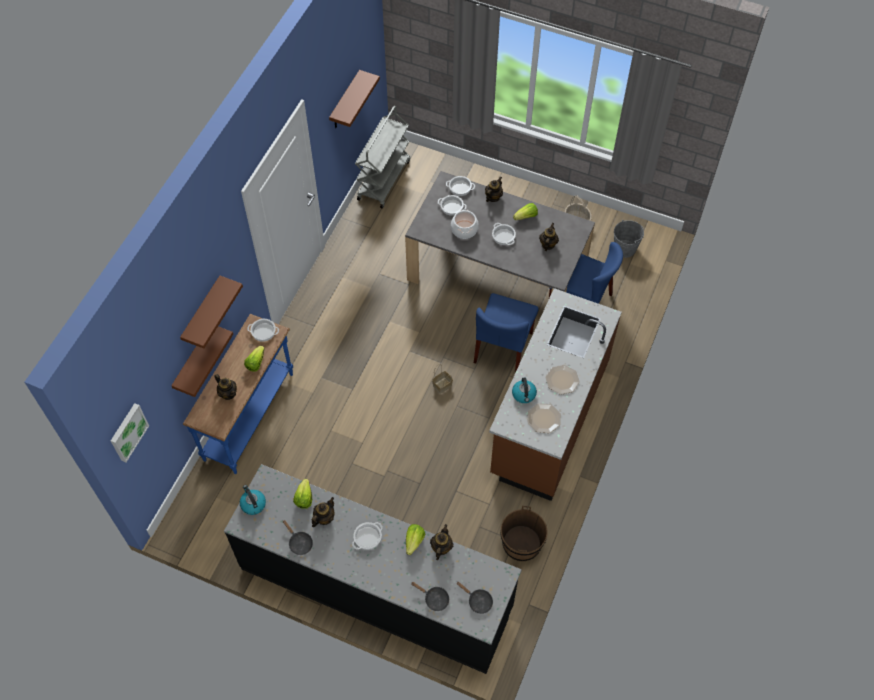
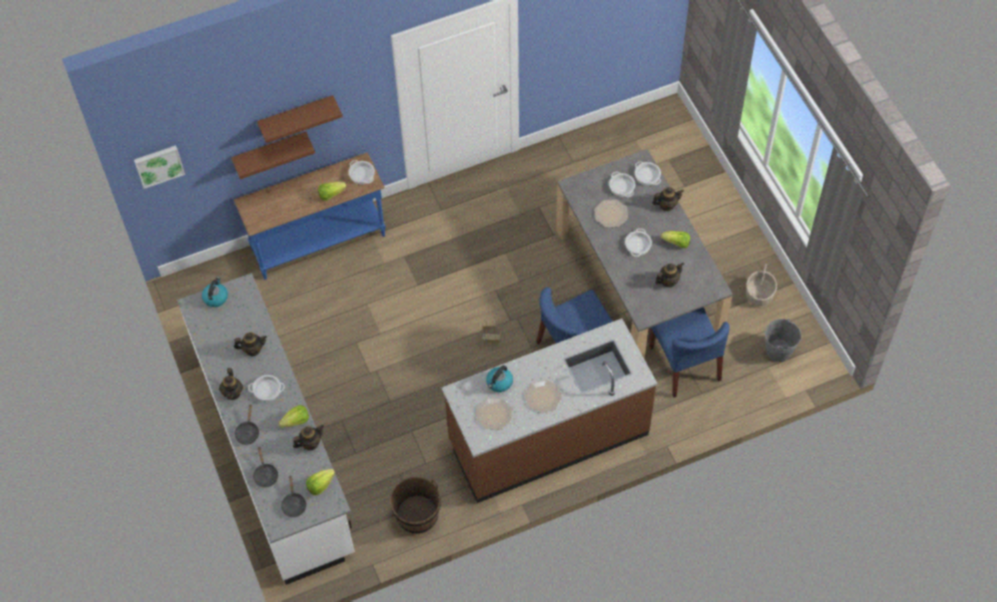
camera: 45 degrees right, 0 degrees up
teapot [214,374,237,400] -> teapot moved to [219,368,243,400]
black counter [224,464,522,674] -> white counter [177,273,355,585]
black frying pan [283,520,313,555] -> black frying pan moved to [234,404,259,445]
lettuce [293,479,312,509] -> lettuce moved to [306,469,335,495]
brown shelf [329,70,380,128] -> none
grey cart [355,106,410,209] -> none
cooking pot [451,209,479,239] -> plate [594,199,628,227]

